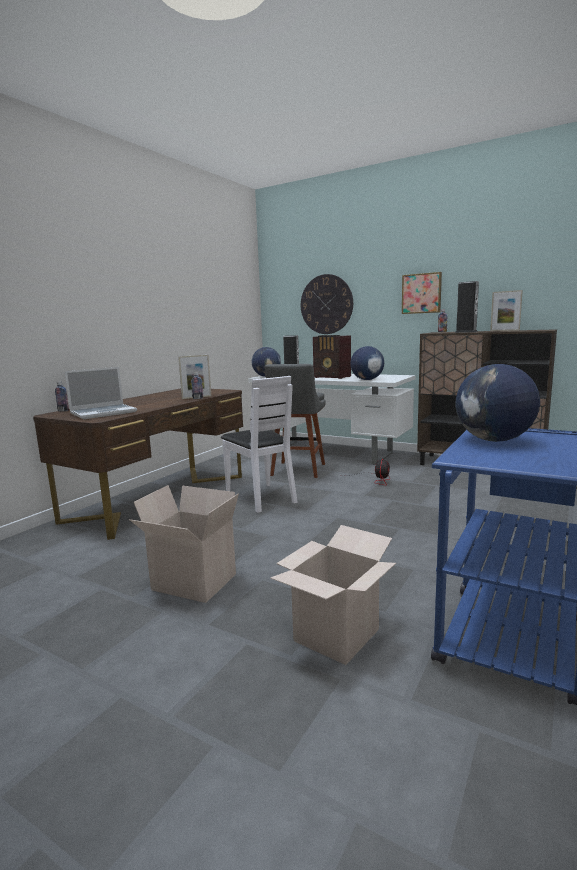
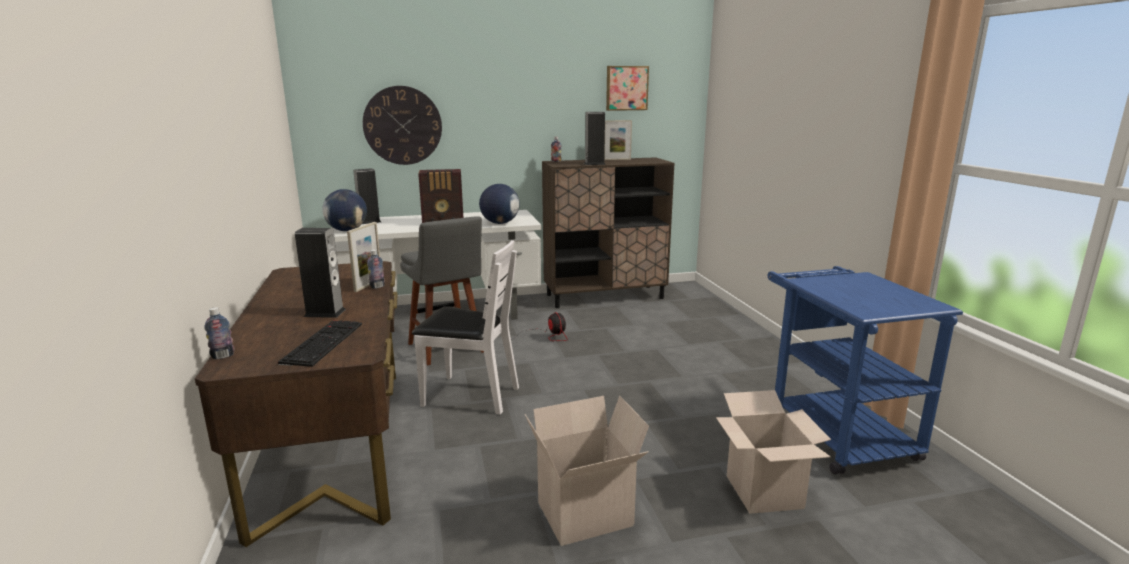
camera: 45 degrees left, 5 degrees up
laptop [65,367,137,419] -> keyboard [278,320,362,367]
picture [402,272,442,314] -> picture moved to [606,66,649,111]
globe [455,364,540,442] -> none
none -> speaker [295,228,346,318]

